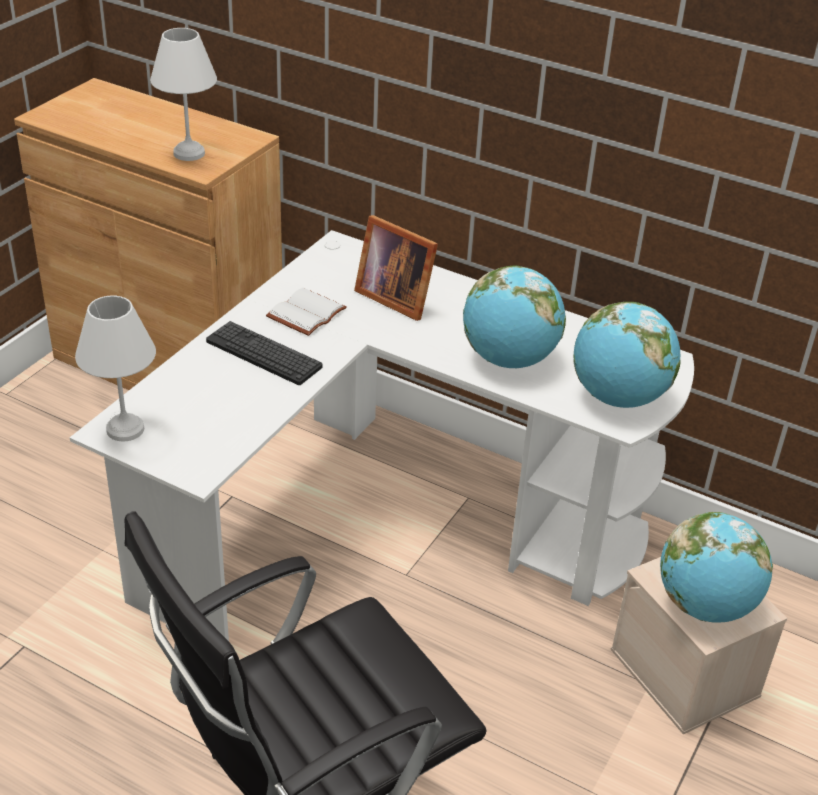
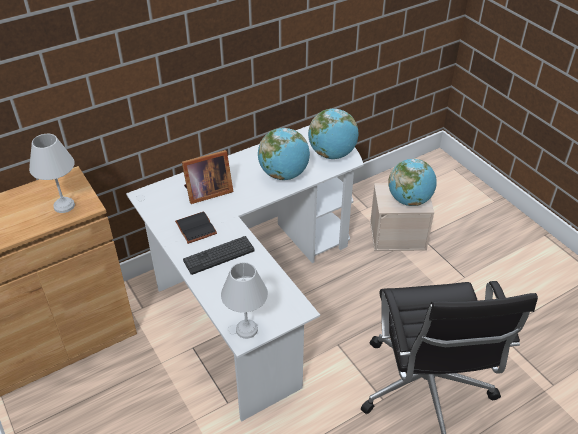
camera: 60 degrees left, 5 degrees up
white book [266,288,347,336] -> black book [175,211,217,244]

